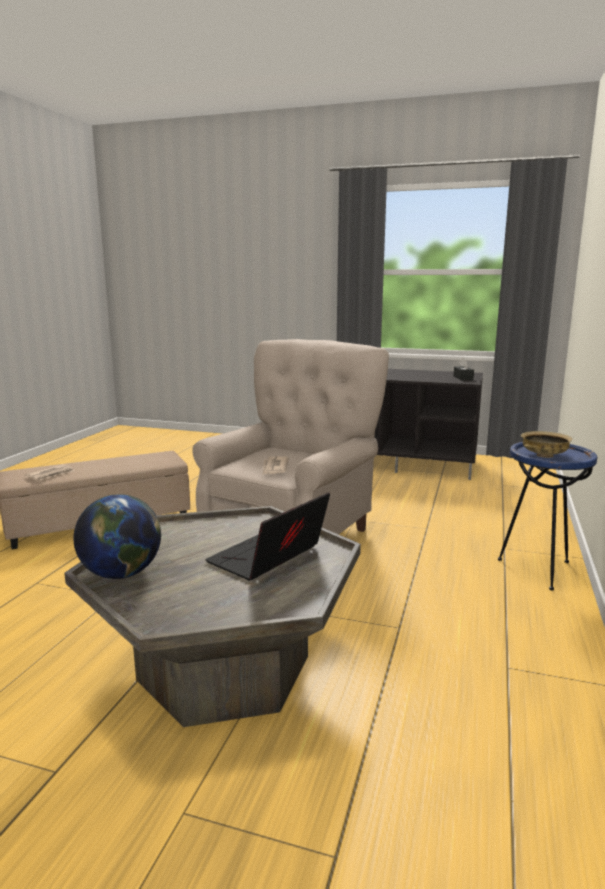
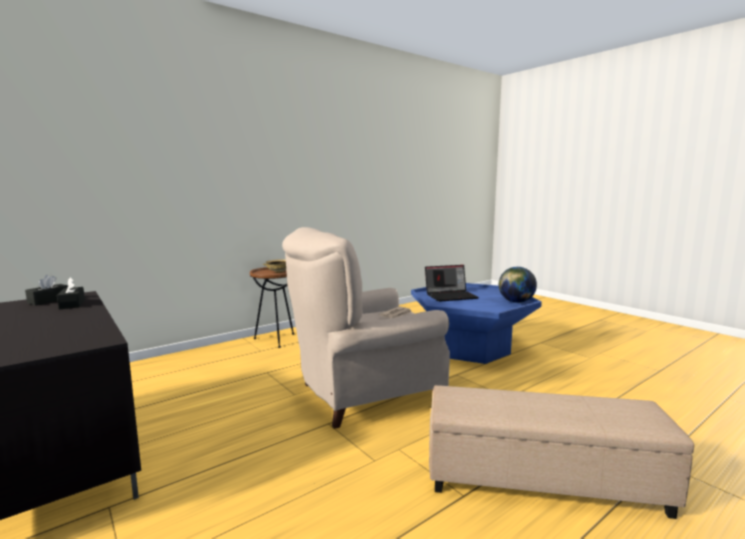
camera: 145 degrees left, 5 degrees down
newspaper [25,464,75,480] -> none
grey coffee table [64,506,361,727] -> blue coffee table [411,283,542,364]
blue side table [498,442,598,591] -> brown side table [250,267,294,348]
none -> black tissue box [57,277,85,309]

